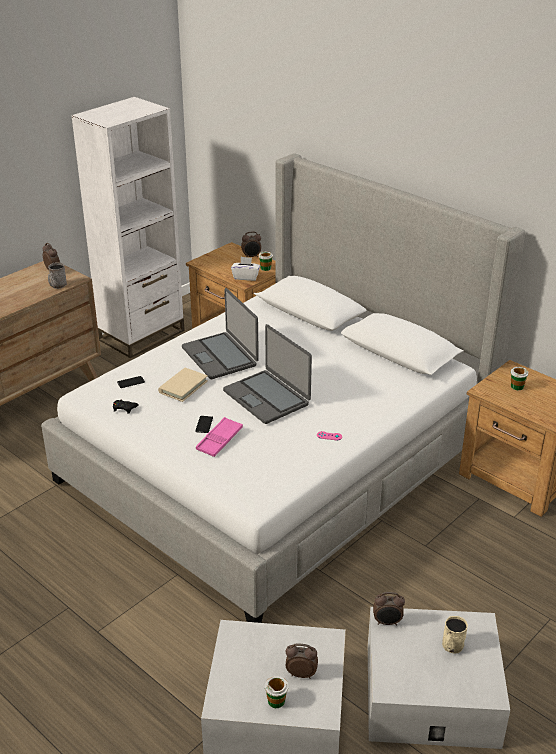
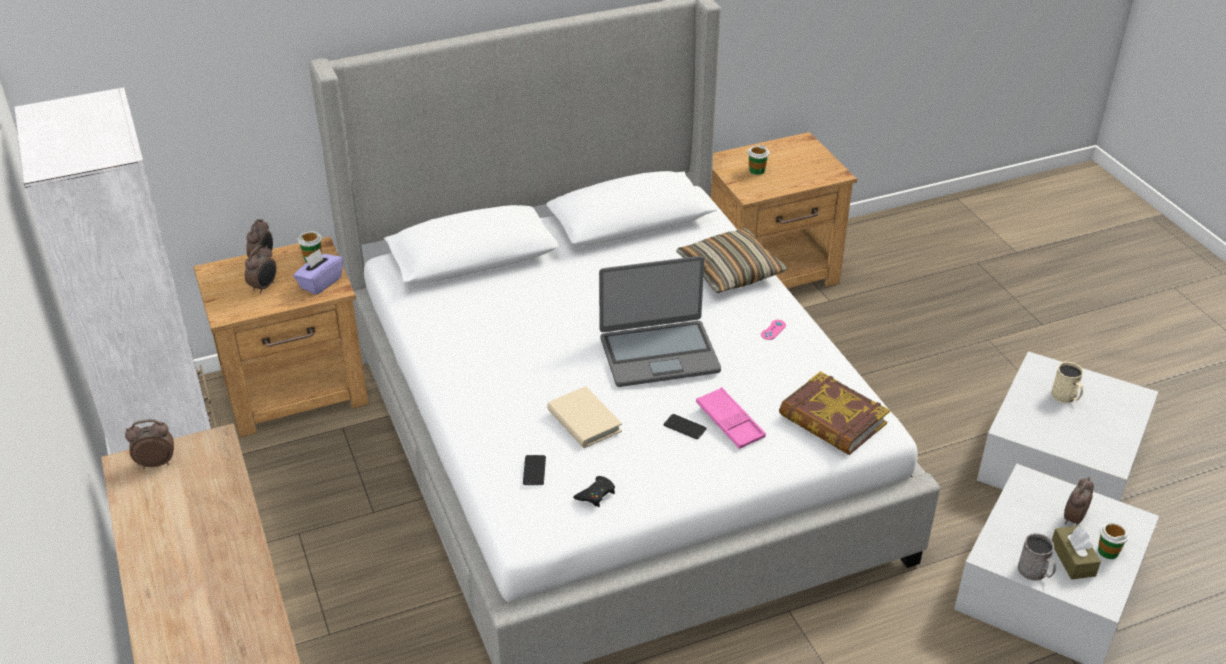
camera: 65 degrees left, 5 degrees up
grey mug [48,262,67,289] -> grey mug moved to [1018,533,1056,581]
laptop [182,288,259,379] -> none
white tissue box [231,257,260,281] -> purple tissue box [293,249,343,295]
alarm clock [373,592,405,626] -> alarm clock moved to [245,245,277,294]
none -> pillow [677,228,787,293]
none -> book [779,371,890,455]
none -> brown tissue box [1052,526,1101,580]

